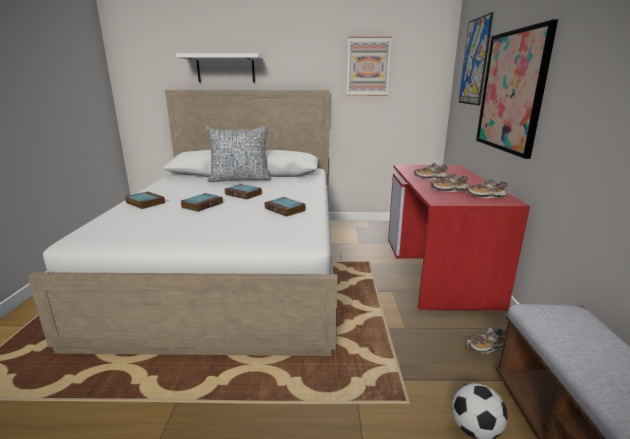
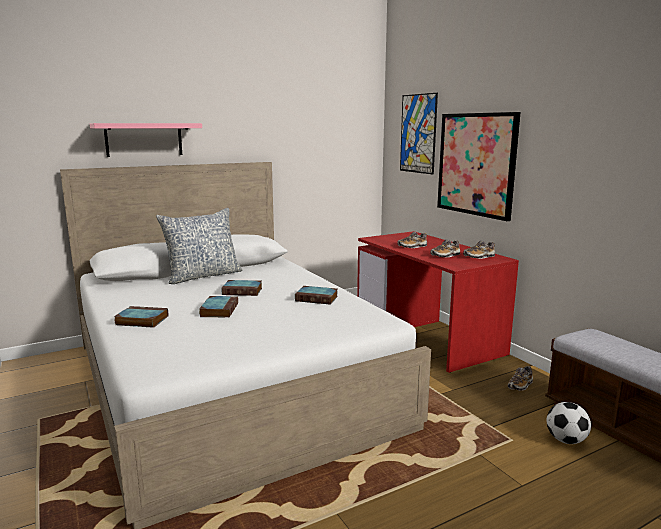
camera: 30 degrees left, 5 degrees down
white shelf [176,53,263,82] -> pink shelf [90,123,202,157]
picture [347,36,391,96] -> none

